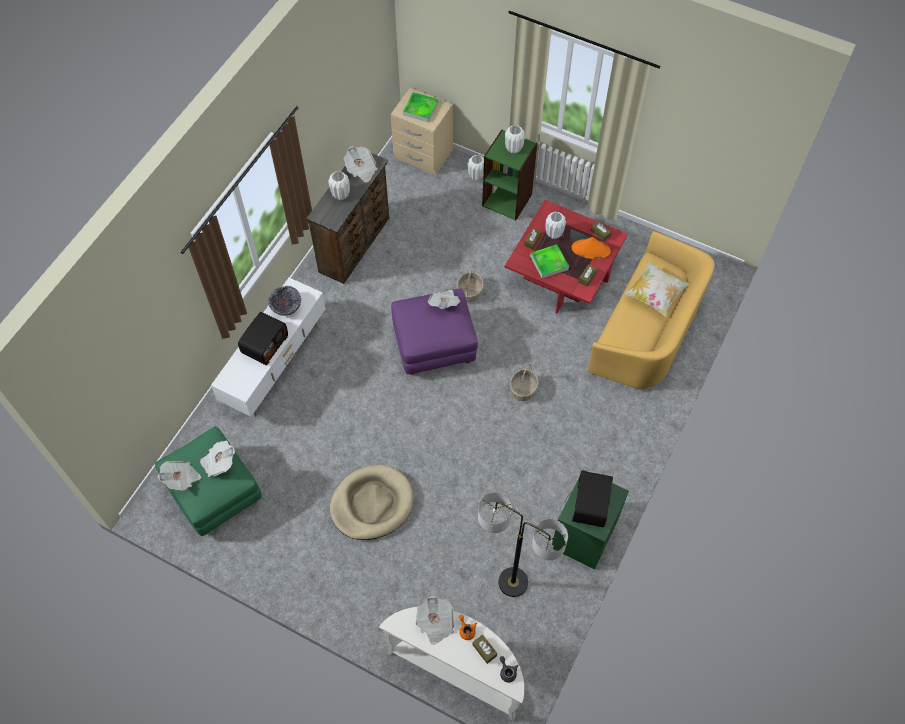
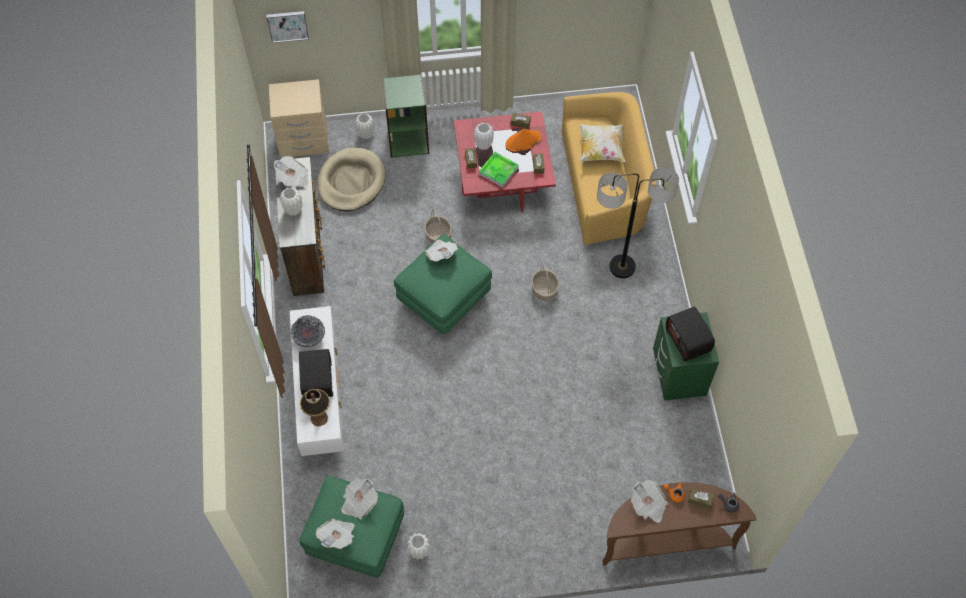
camera: 35 degrees left, 0 degrees up
beige dog bed [330,465,414,540] -> beige dog bed moved to [317,148,385,211]
white console table [379,607,524,721] -> brown console table [602,482,757,566]
purple ottoman [391,288,478,375] -> green ottoman [394,234,492,335]
tray [403,92,438,122] -> none
floor lamp [478,492,568,597] -> floor lamp moved to [597,167,679,278]
white vase [505,125,525,154] -> white vase moved to [407,533,430,560]
none -> picture [267,11,309,43]
none -> table lamp [300,389,330,426]

